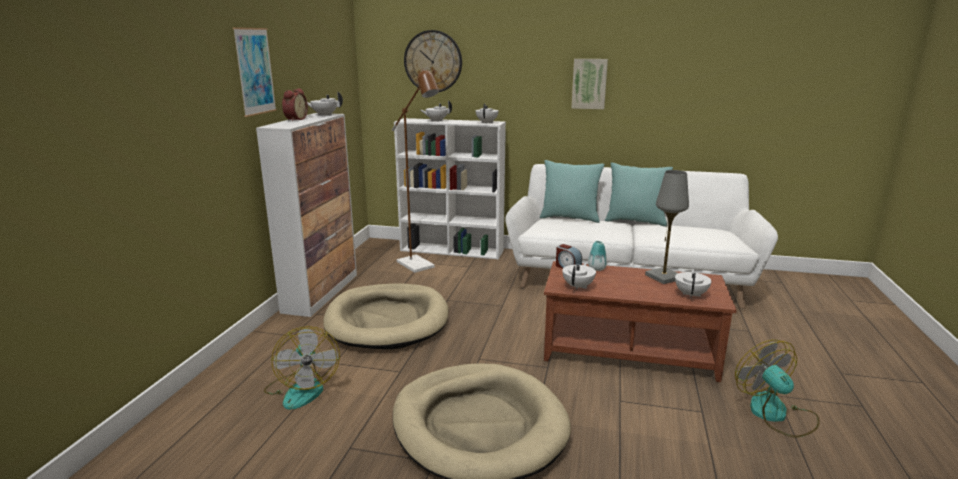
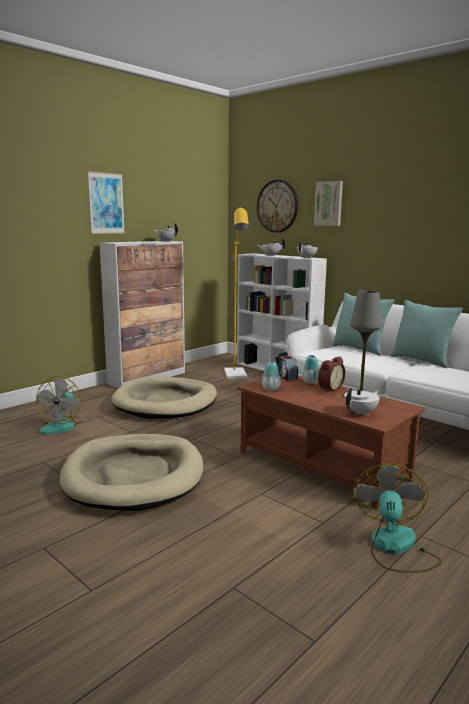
camera: 30 degrees right, 5 degrees down
alarm clock [282,88,308,121] -> alarm clock moved to [318,356,345,392]
brown floor lamp [392,69,439,273] -> yellow floor lamp [224,207,249,379]
white teapot [562,262,596,290] -> vase [262,361,281,391]
picture [571,59,608,109] -> picture moved to [314,181,343,226]

